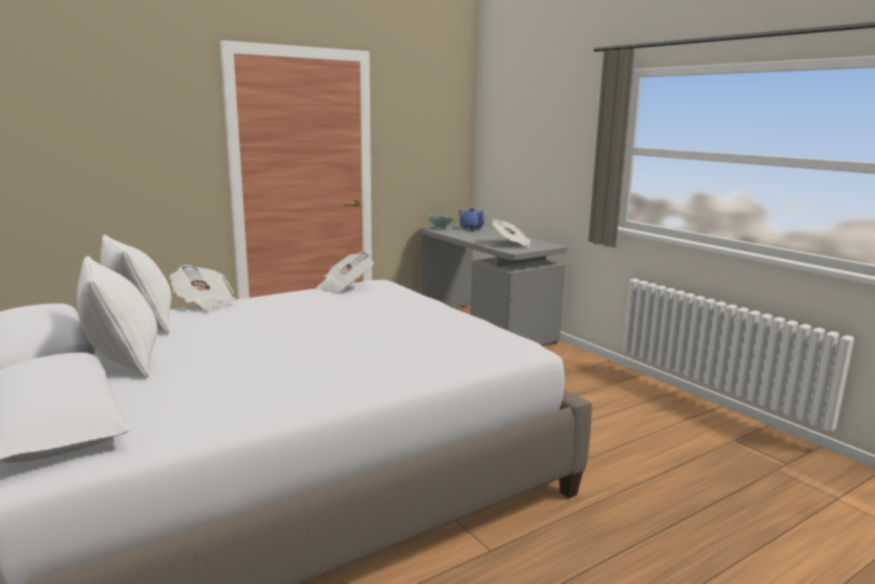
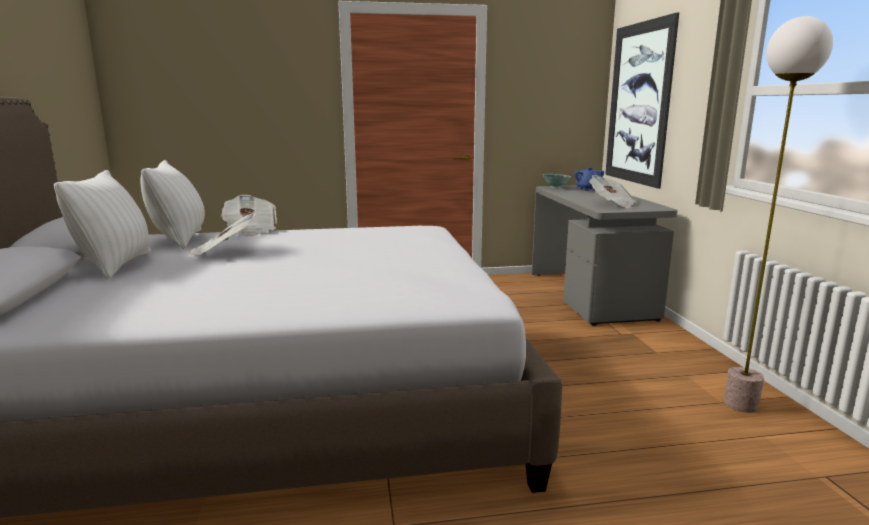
camera: 25 degrees right, 0 degrees up
newspaper [316,252,374,291] -> newspaper moved to [189,213,256,257]
none -> picture [605,12,679,189]
none -> floor lamp [724,16,833,413]

